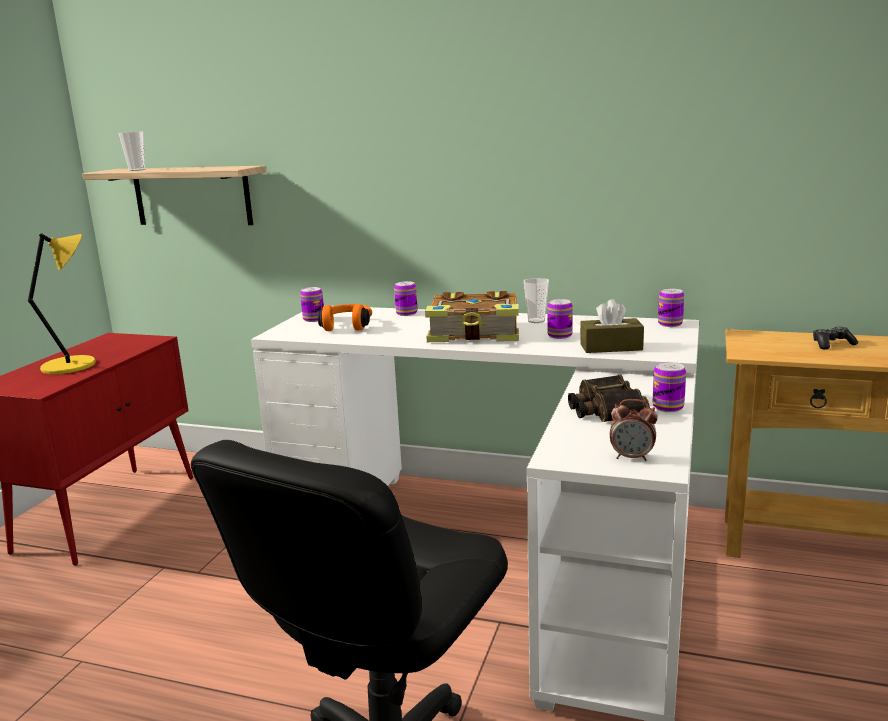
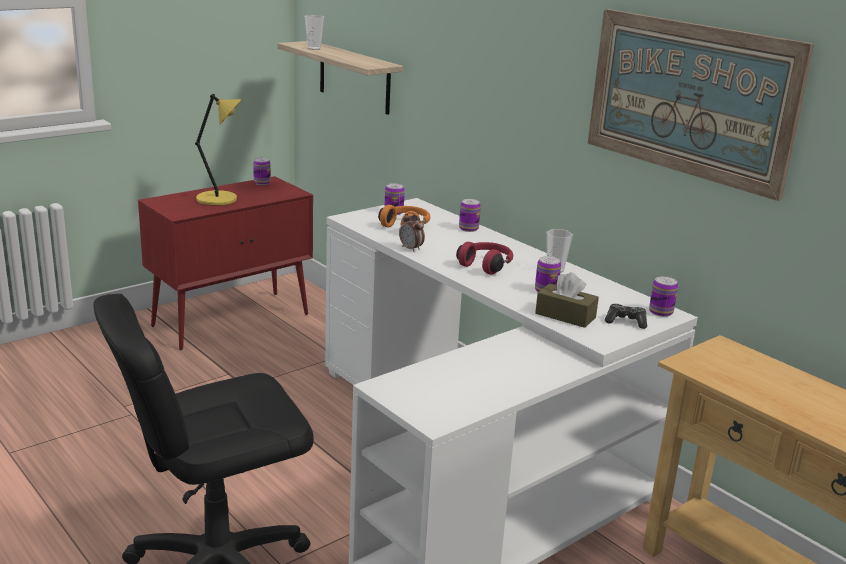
camera: 30 degrees right, 5 degrees up
book [425,291,519,342] -> red headphones [456,242,513,275]
binoculars [568,374,650,422] -> none
alarm clock [610,399,658,461] -> alarm clock moved to [399,212,425,252]
can [653,362,686,412] -> can moved to [253,158,271,185]
game controller [813,327,858,350] -> game controller moved to [605,304,647,329]
none -> picture [588,9,815,201]

